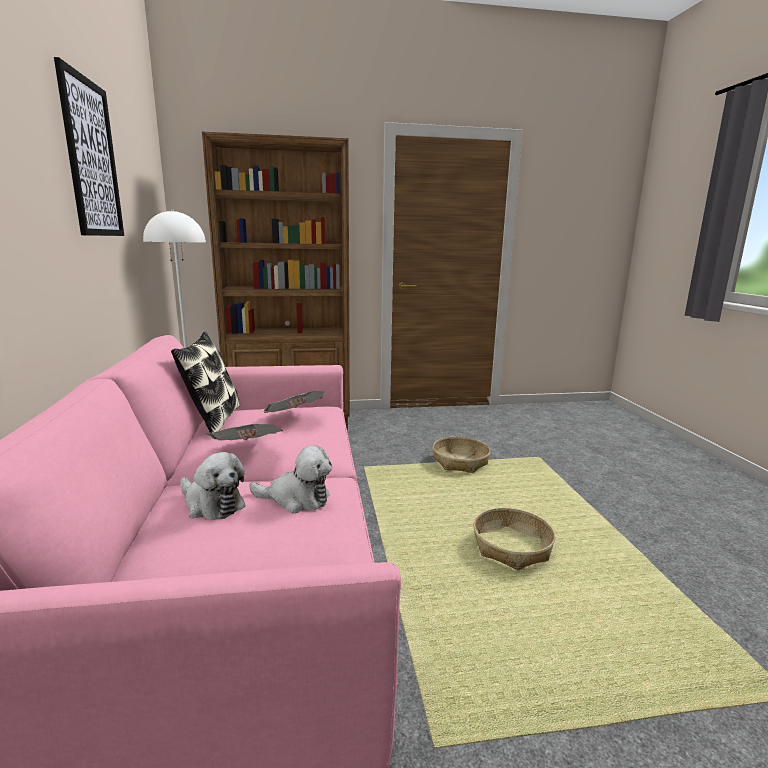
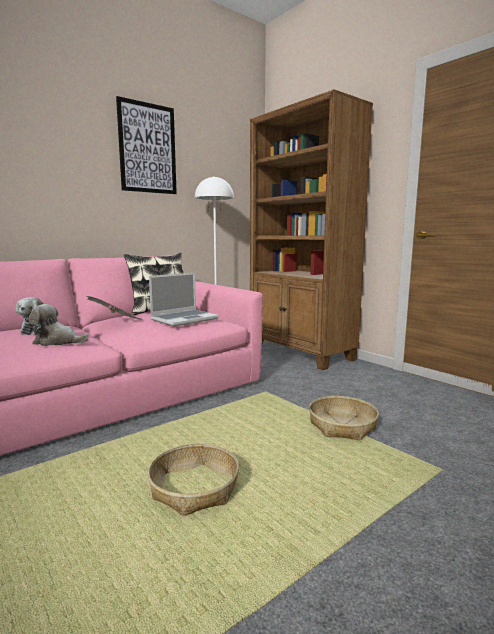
camera: 60 degrees right, 5 degrees down
plush toy [249,445,332,513] -> plush toy turned 120 degrees clockwise [28,304,88,346]
newspaper [264,391,324,413] -> laptop [149,273,219,327]

